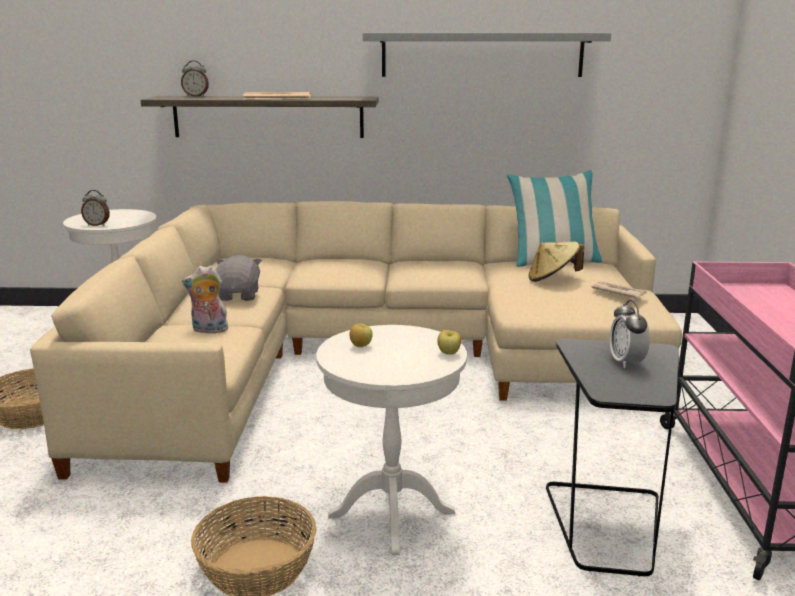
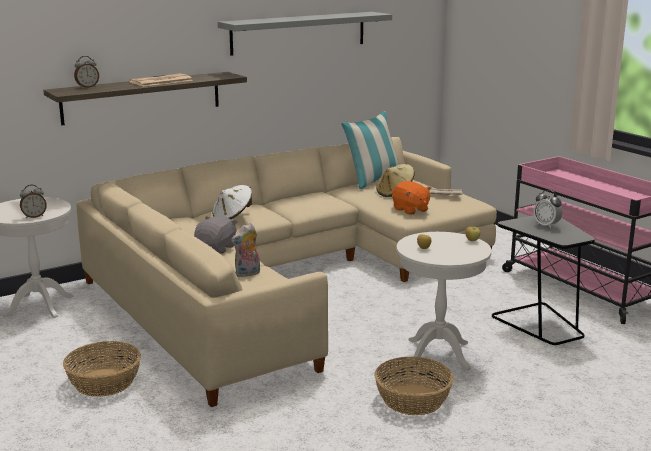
camera: 35 degrees left, 0 degrees up
grey plush toy [216,255,262,301] -> grey plush toy turned 60 degrees clockwise [194,215,238,254]
none -> white hat [212,185,252,220]
none -> orange plush toy [392,181,431,215]

